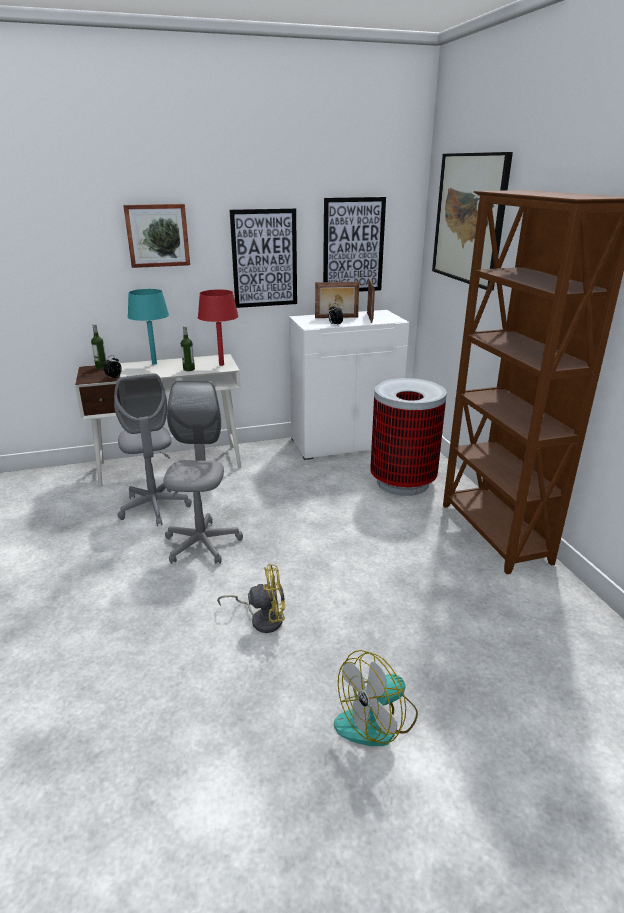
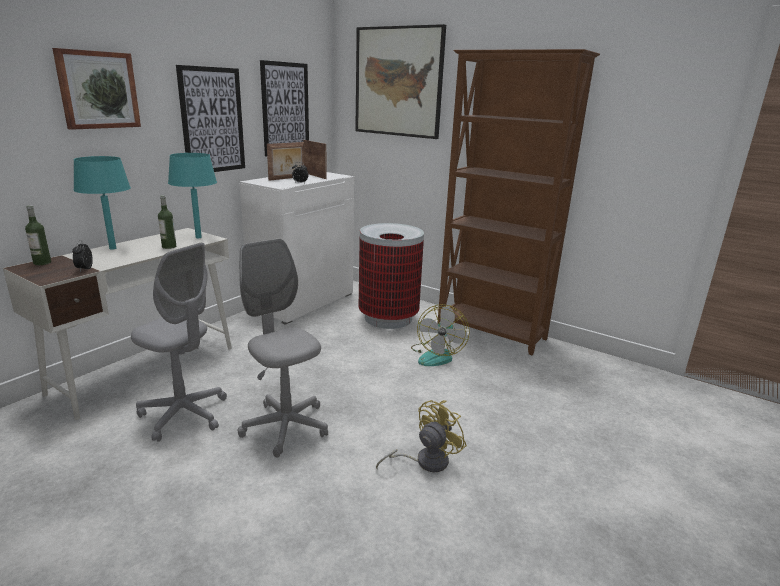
camera: 40 degrees left, 5 degrees down
red table lamp [198,290,239,366] -> turquoise table lamp [168,153,217,238]
fan [334,650,418,746] -> fan moved to [411,304,470,366]

